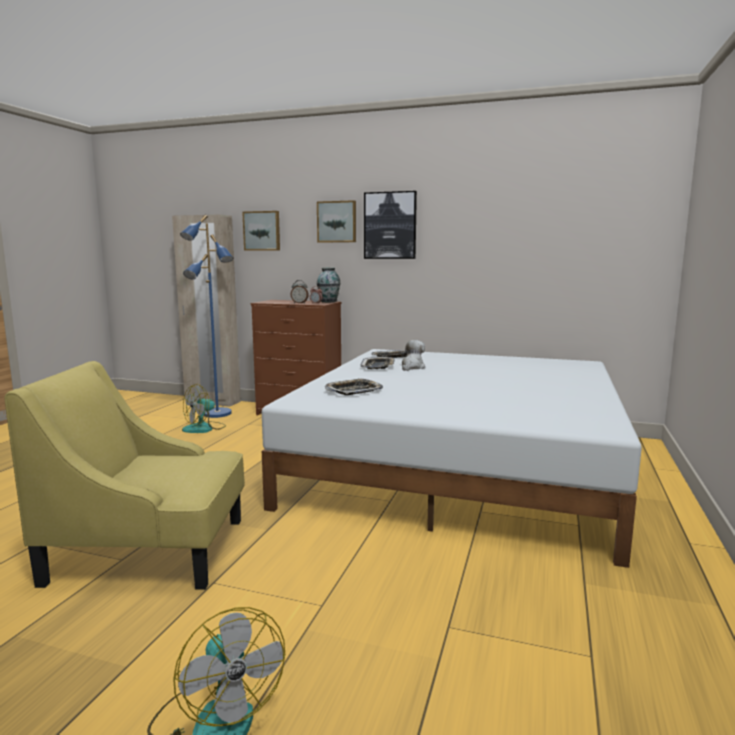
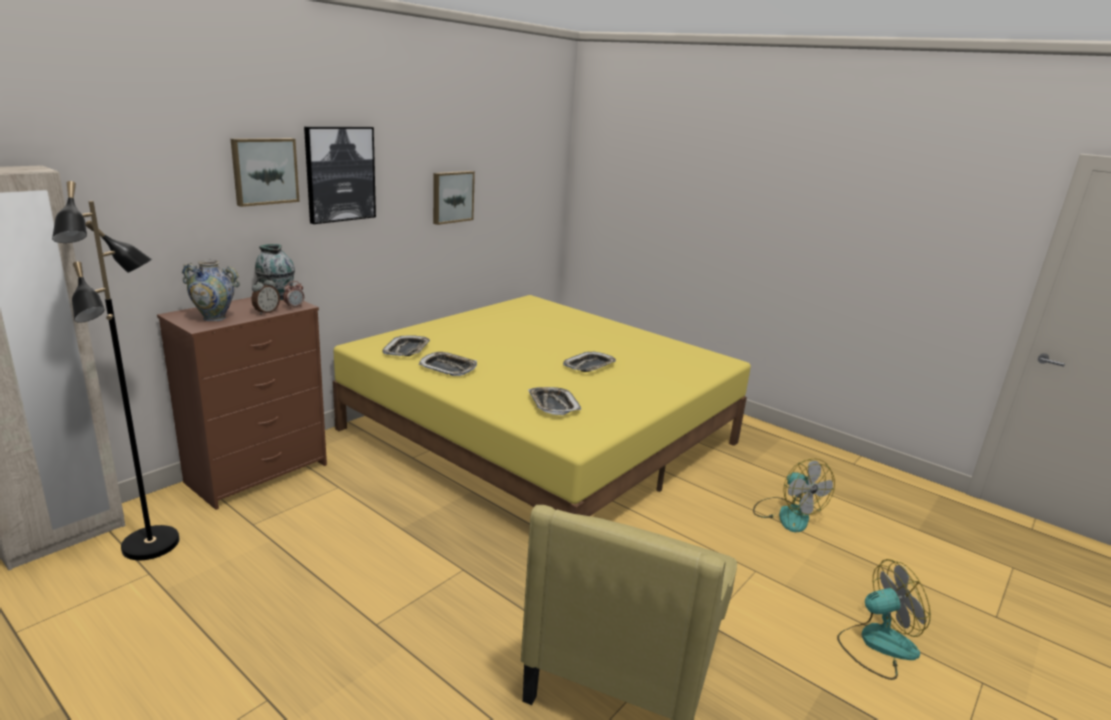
camera: 70 degrees left, 10 degrees up
blue floor lamp [180,215,233,418] -> black floor lamp [52,181,179,560]
fan [182,384,226,433] -> fan moved to [753,458,835,532]
picture [242,211,280,251] -> picture moved to [433,171,475,225]
white bed [262,349,642,568] -> yellow bed [333,295,751,516]
plush toy [401,340,425,371] -> none
none -> vase [182,260,240,321]
none -> tray [563,352,616,372]

